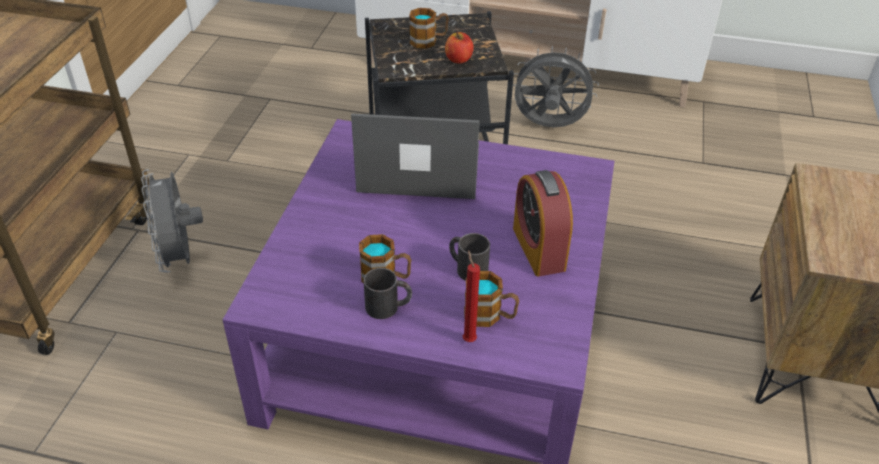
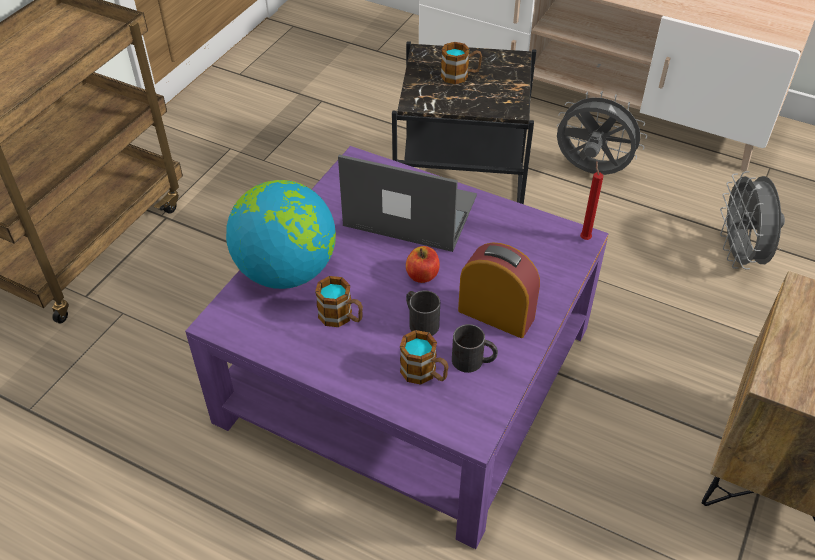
camera: 15 degrees right, 5 degrees up
grey fan [141,169,203,273] -> grey fan moved to [720,171,785,269]
black mug [363,268,412,319] -> black mug moved to [452,324,498,373]
apple [445,32,474,64] -> apple moved to [406,246,440,283]
red candle [463,250,480,342] -> red candle moved to [580,161,603,240]
alarm clock [513,170,573,276] -> alarm clock turned 120 degrees clockwise [458,243,540,338]
none -> globe [226,180,336,289]

